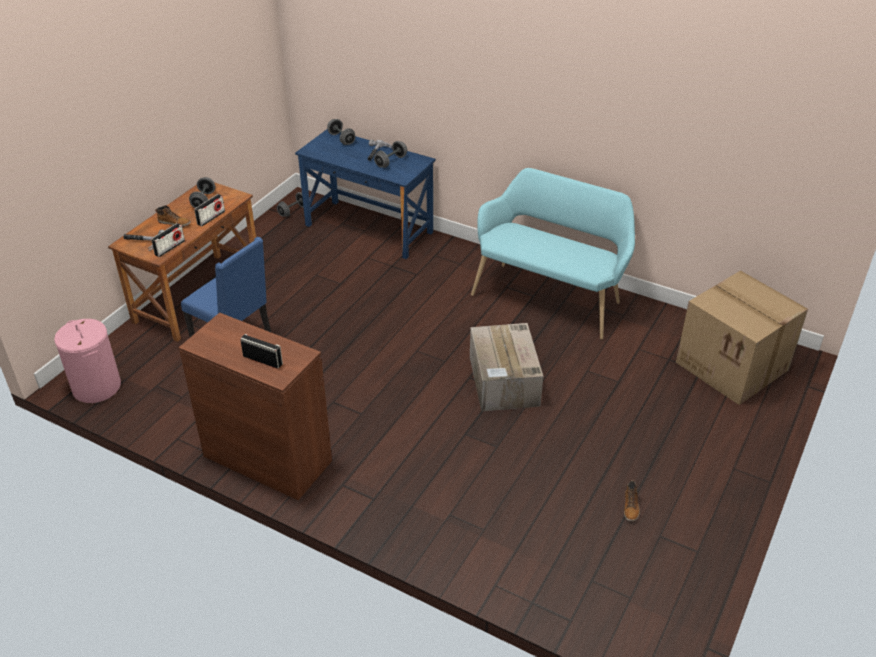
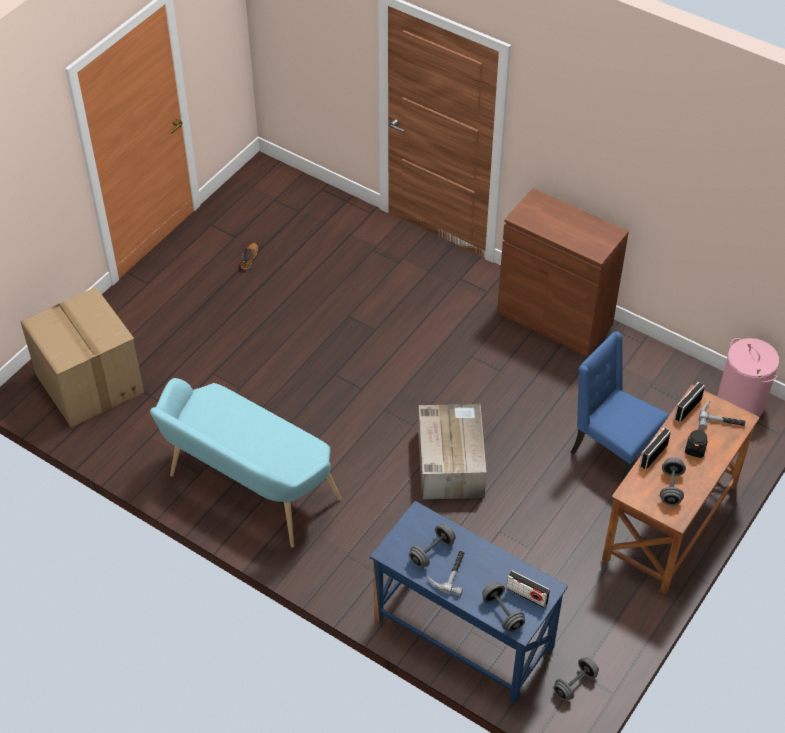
camera: 175 degrees left, 10 degrees up
boot [155,205,191,227] -> black jar [685,429,708,458]
radio [240,334,283,369] -> radio moved to [506,570,550,608]
cardboard box [470,323,543,411] -> cardboard box moved to [418,404,487,500]

